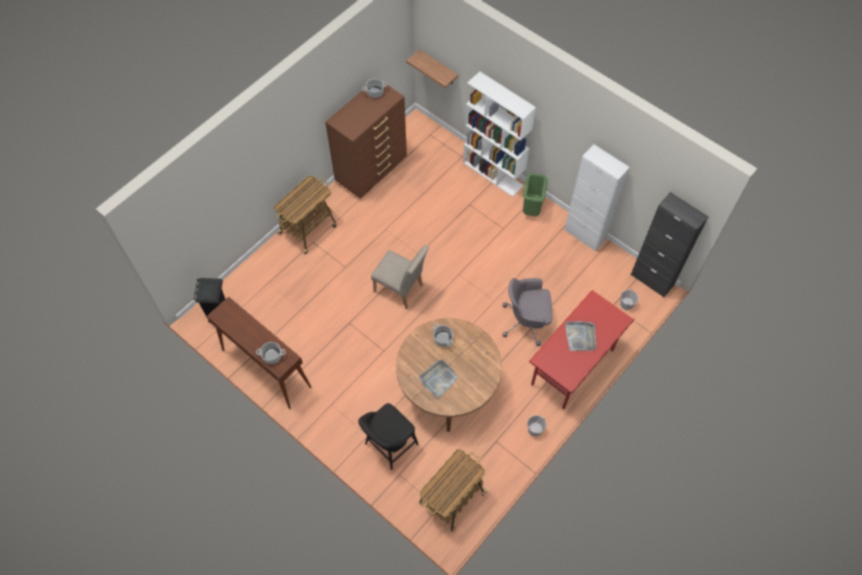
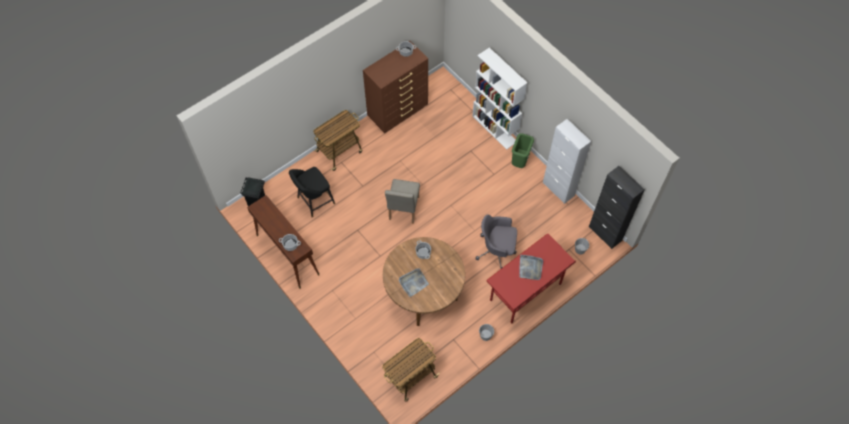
camera: 10 degrees right, 0 degrees up
black stool [358,403,419,470] -> black stool moved to [289,167,335,217]
beige chair [371,245,429,309] -> beige chair turned 60 degrees clockwise [385,179,420,224]
shelf [406,50,458,88] -> none

